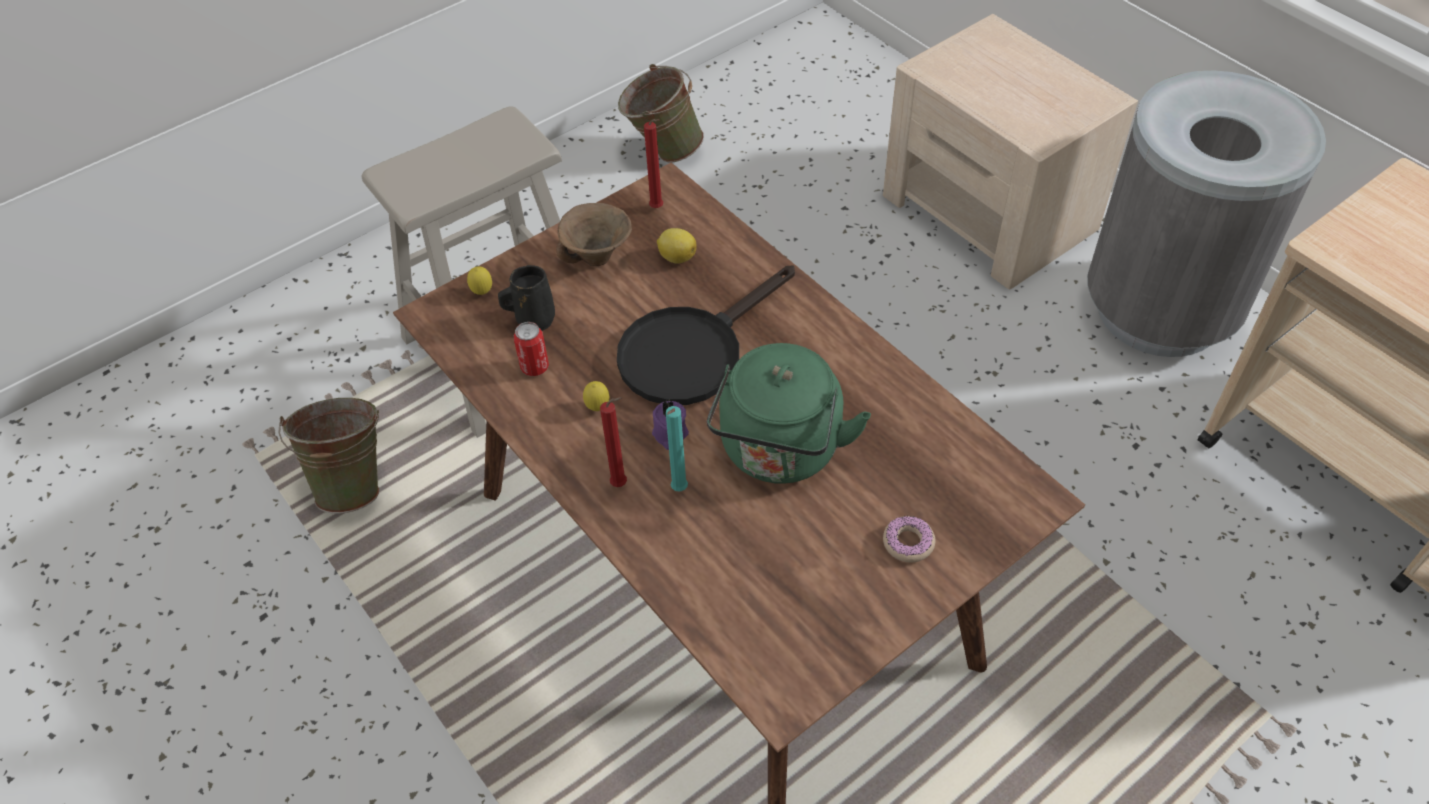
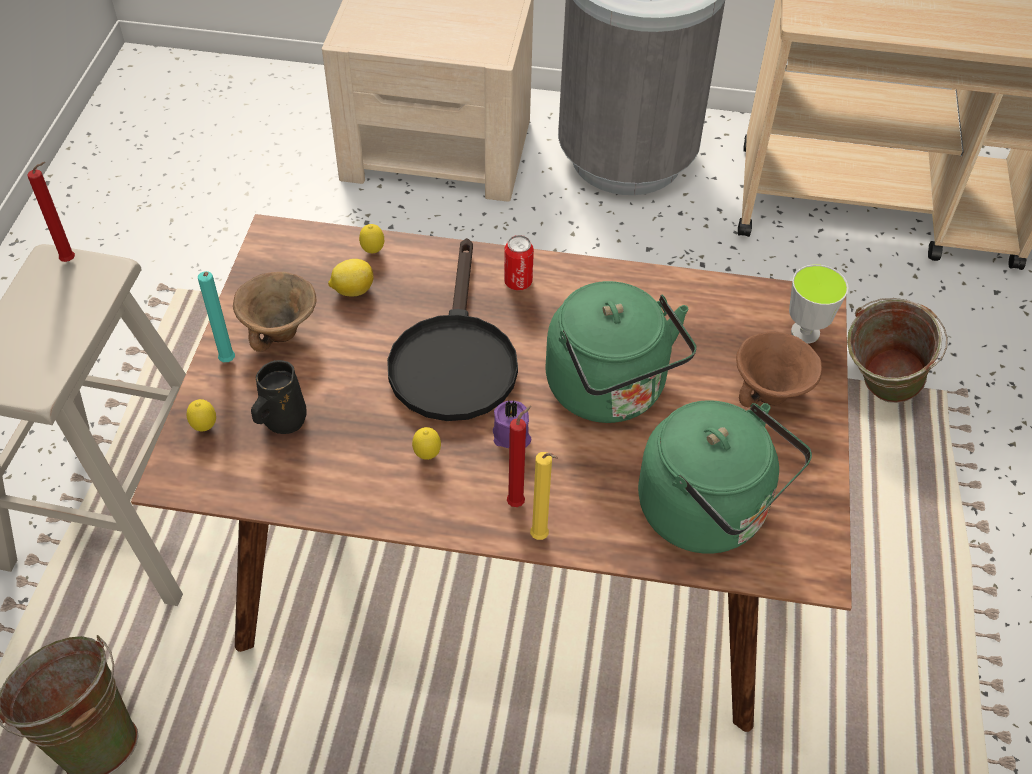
camera: 45 degrees left, 0 degrees up
can [514,322,549,376] -> can moved to [504,235,534,291]
green bucket [618,64,704,162] -> green bucket moved to [847,298,948,403]
red candle [644,119,663,208] -> red candle moved to [27,162,75,262]
turquoise candle [666,406,688,492] -> turquoise candle moved to [198,271,235,362]
donut [883,515,935,563] -> brown bowl [736,331,822,407]
none -> lemon [359,224,384,253]
none -> yellow candle [530,452,558,540]
none -> green kettle [638,400,812,554]
none -> cup [789,264,849,343]

